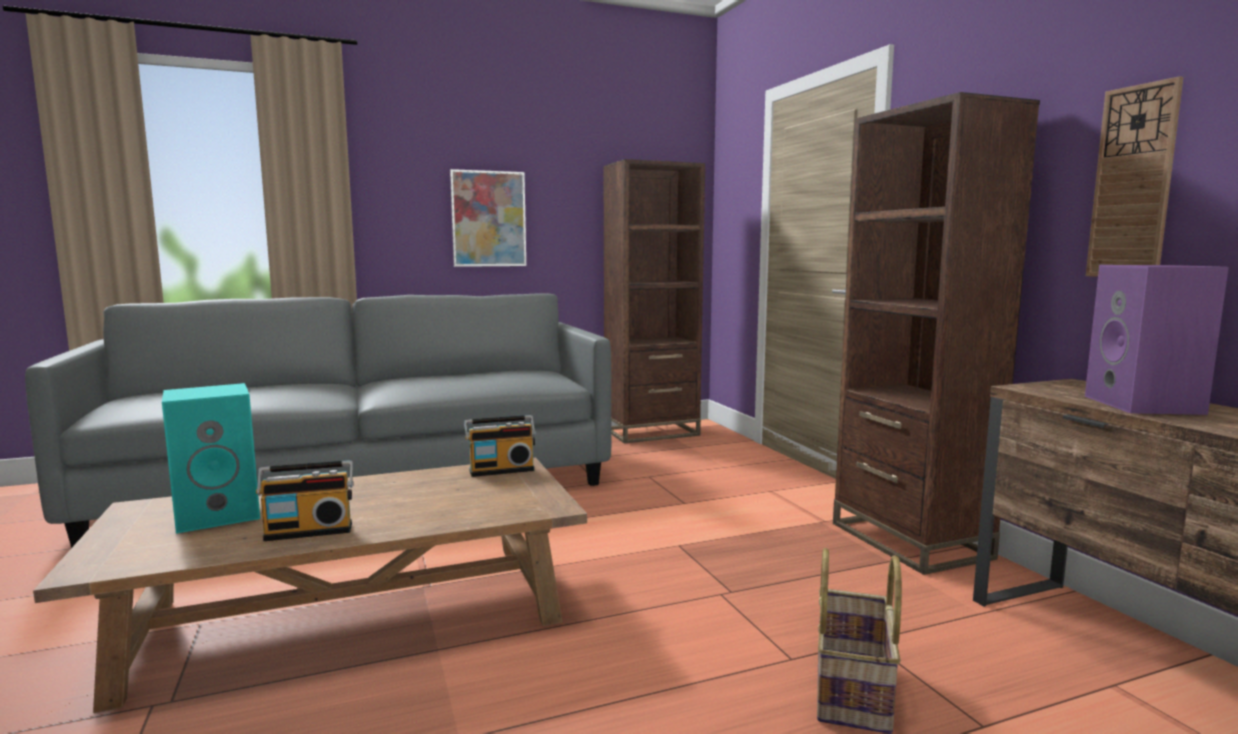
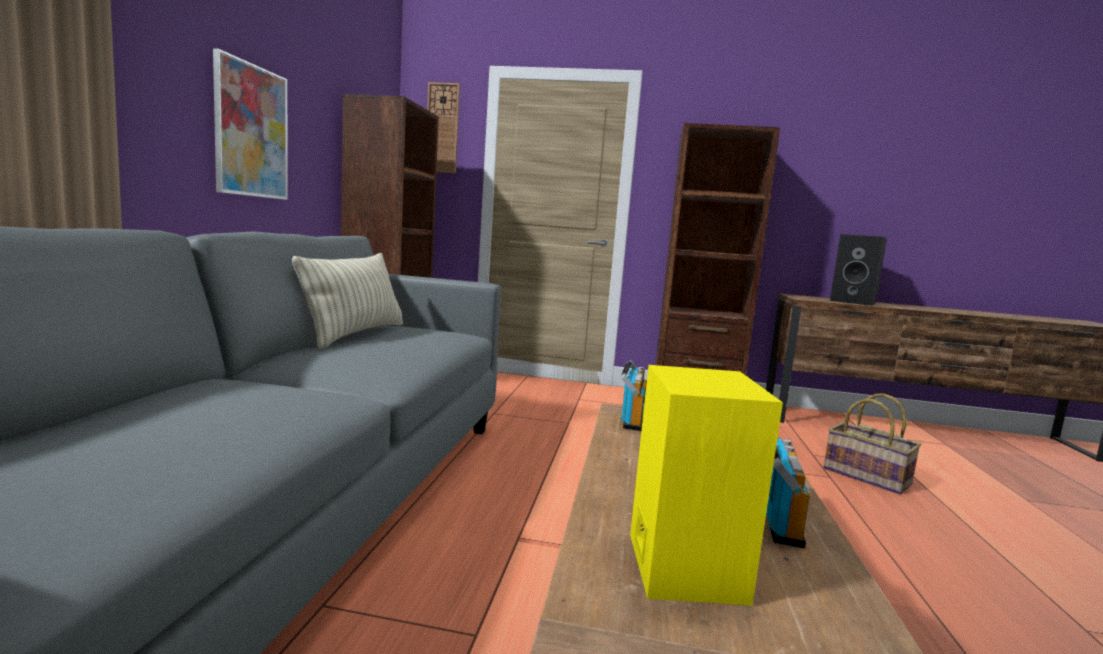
camera: 60 degrees left, 0 degrees up
turquoise speaker [162,383,260,534] -> yellow speaker [630,365,783,606]
purple speaker [1085,265,1229,415] -> black speaker [830,234,887,306]
wall clock [1086,76,1184,277] -> wall clock moved to [427,82,460,173]
none -> pillow [292,253,403,349]

